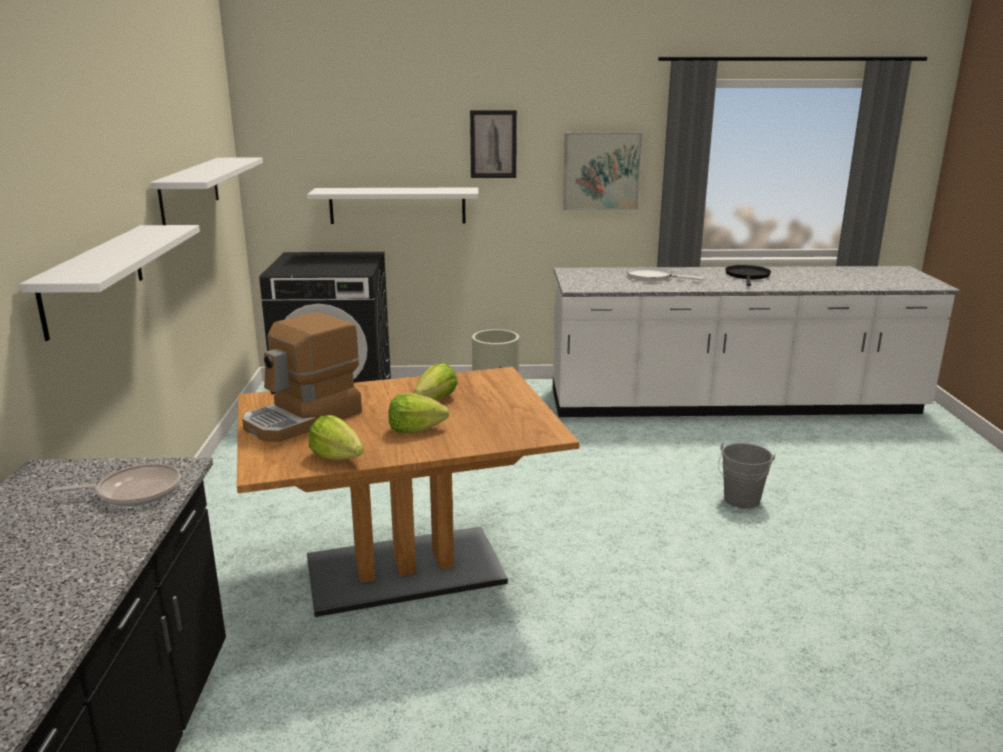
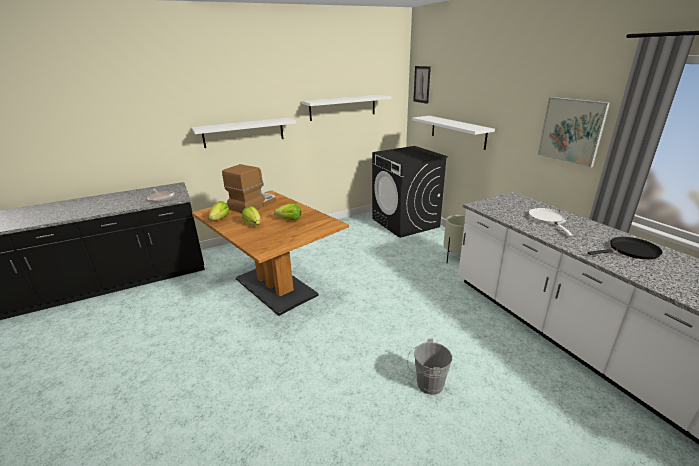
camera: 65 degrees right, 5 degrees up
coffee machine [242,312,362,442] -> coffee machine turned 105 degrees clockwise [222,164,276,213]
picture [470,110,517,178] -> picture moved to [413,66,431,104]

